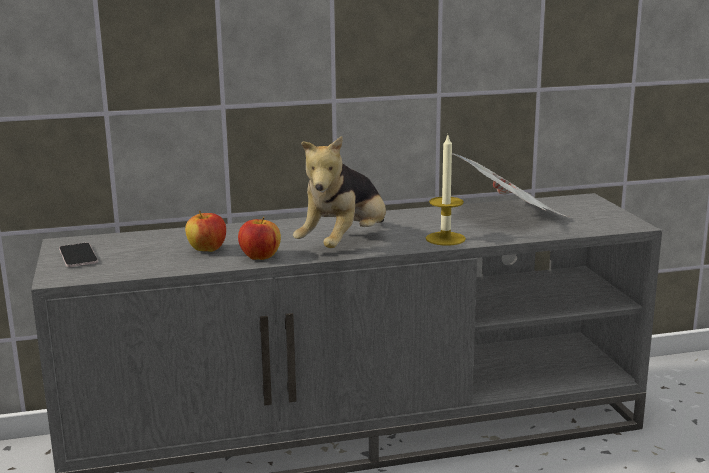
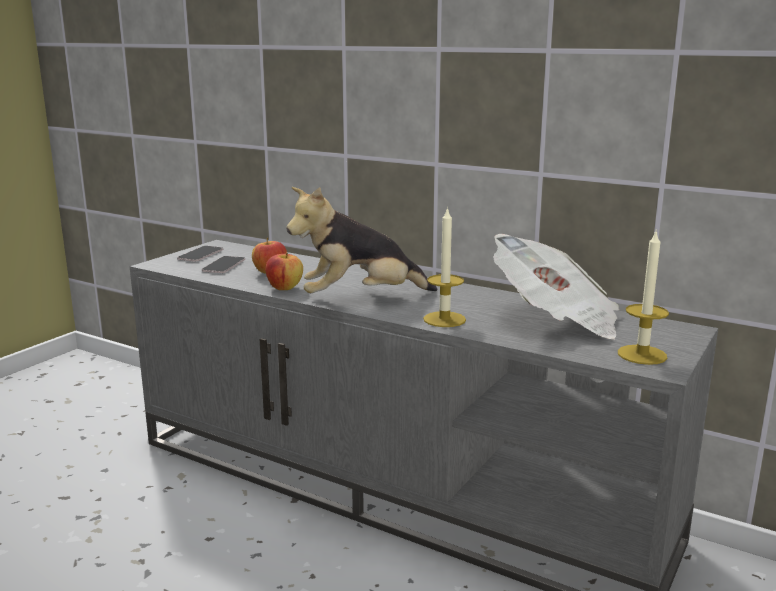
camera: 45 degrees right, 0 degrees up
none -> phone [202,256,245,273]
none -> candle [618,232,669,365]

